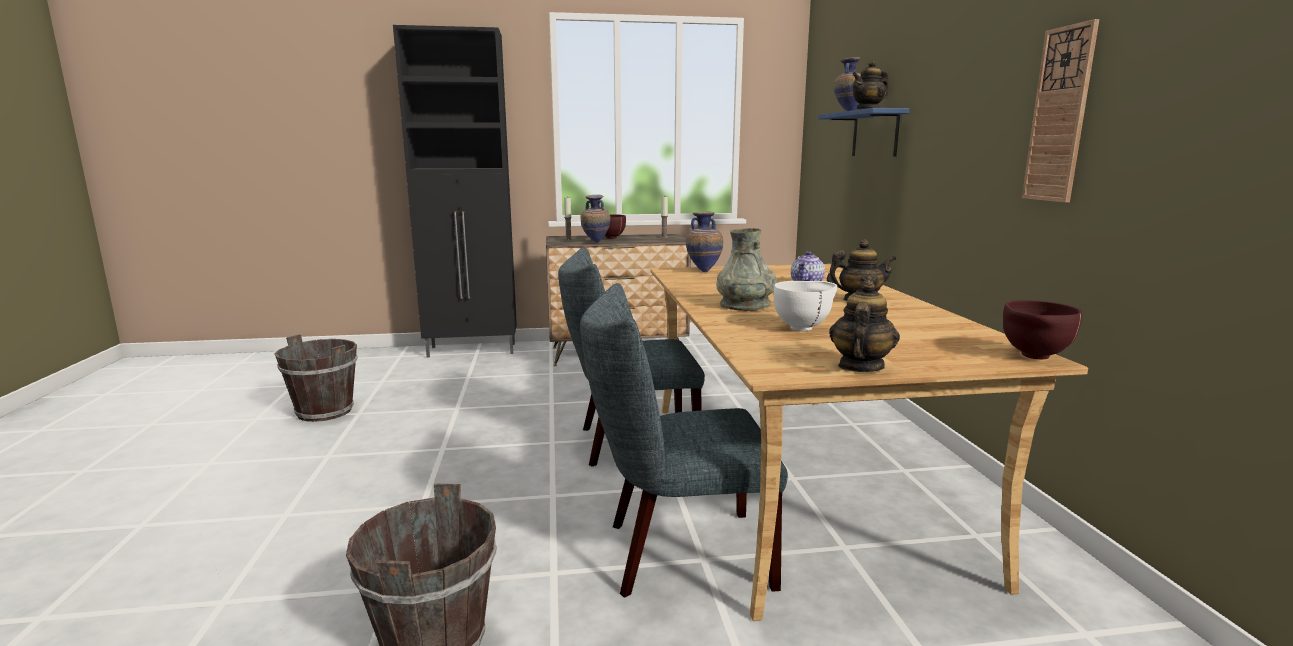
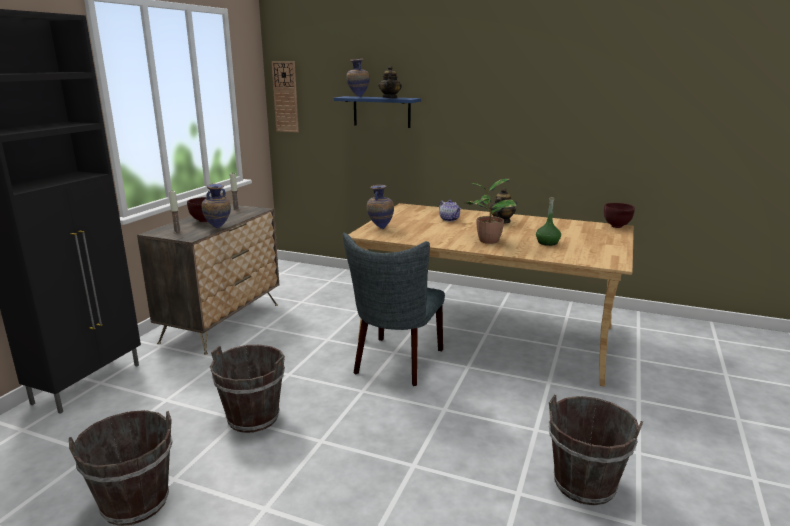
camera: 60 degrees left, 5 degrees up
grey chair [580,283,788,598] -> none
grey vase [716,228,777,311] -> potted plant [464,179,517,244]
white bowl [774,281,838,331] -> green bottle [536,197,561,246]
teapot [829,280,900,372] -> none
wall clock [1022,19,1099,203] -> wall clock moved to [272,62,299,132]
none -> brown bucket [210,345,285,433]

